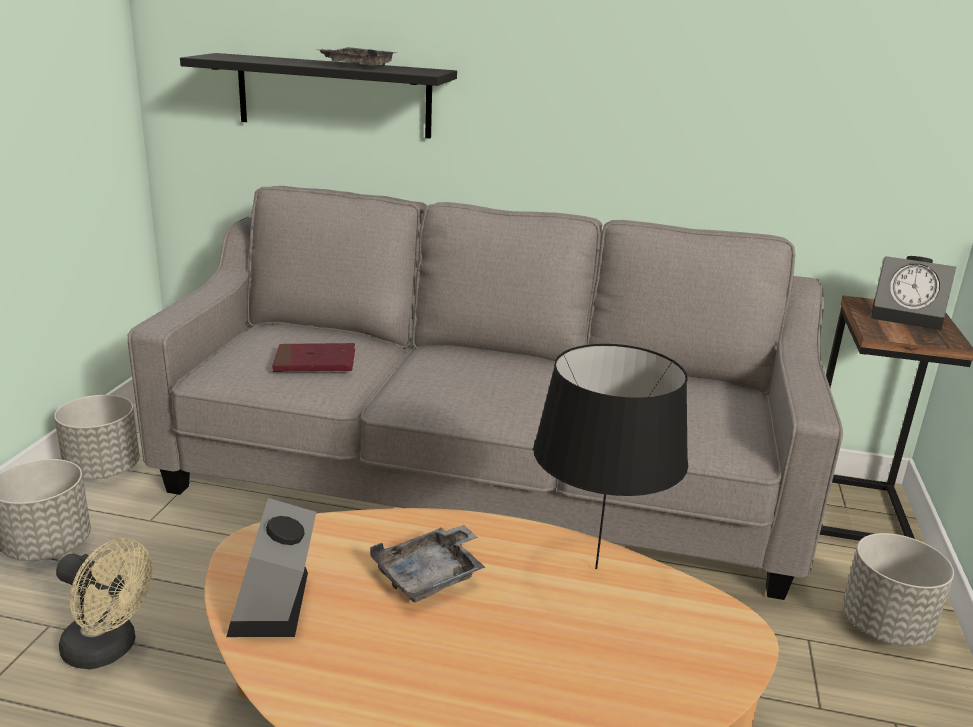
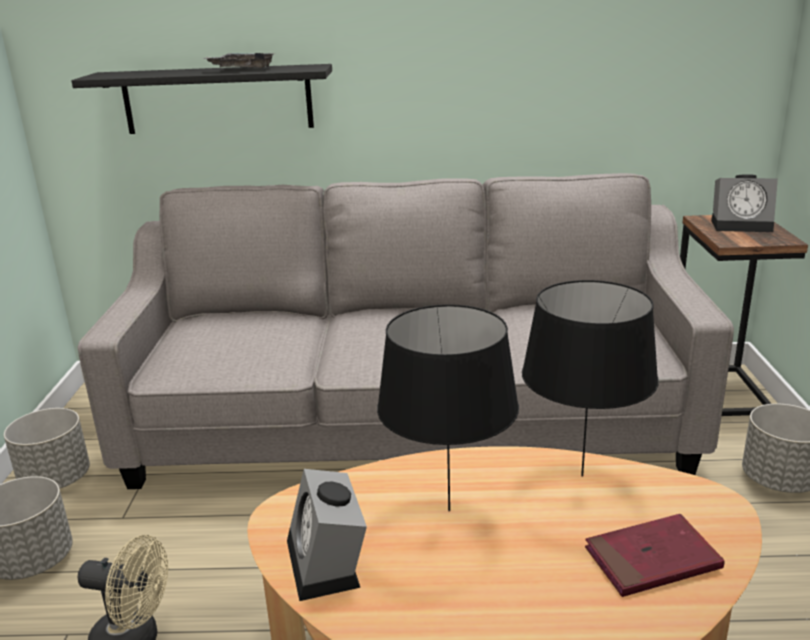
camera: 10 degrees left, 0 degrees up
red book [272,343,355,372] -> red book moved to [585,514,725,597]
grey tray [370,525,485,602] -> black table lamp [377,304,519,511]

